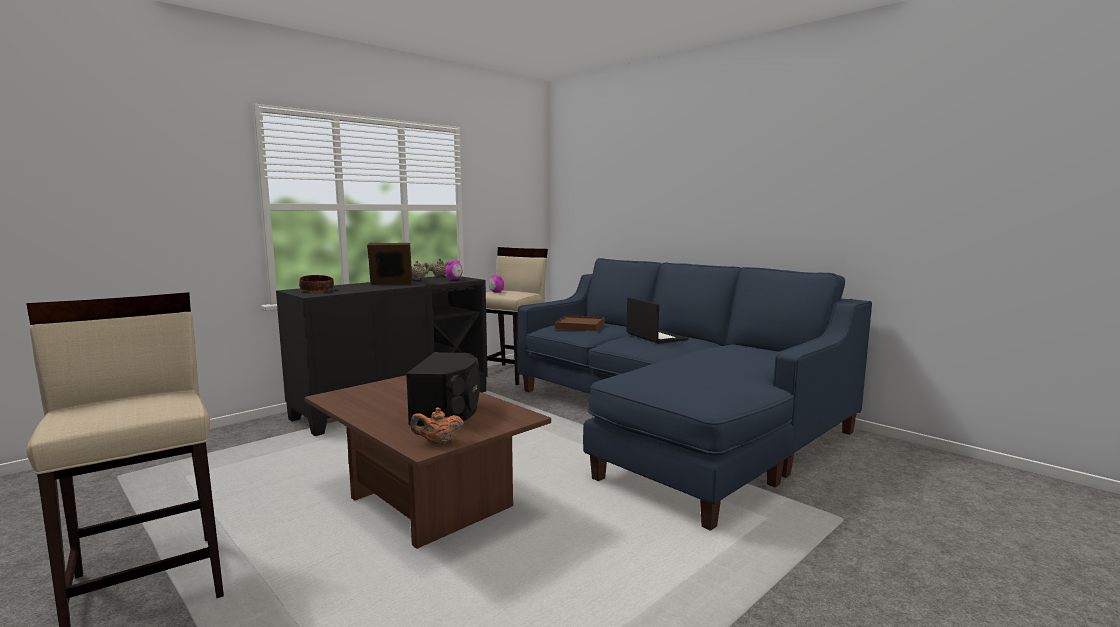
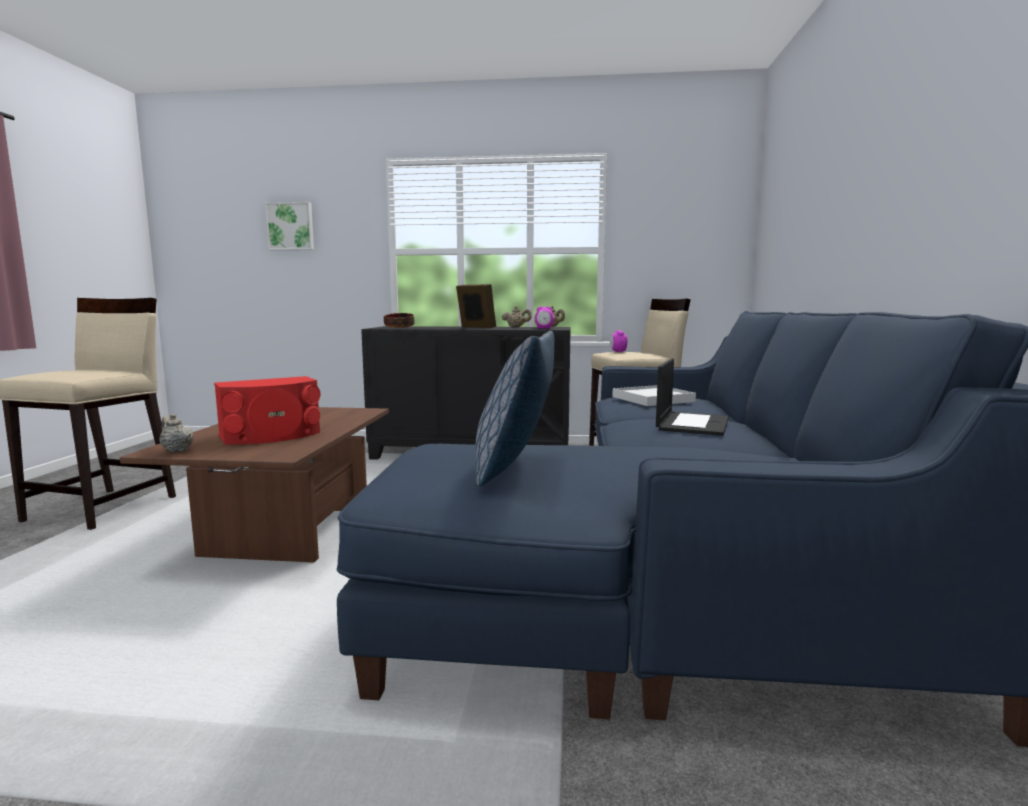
camera: 50 degrees right, 0 degrees up
black speaker [406,352,480,426] -> red speaker [214,376,320,444]
orange teapot [410,408,464,444] -> beige teapot [159,414,193,453]
brown tray [555,315,605,331] -> white tray [612,385,696,406]
none -> picture [265,202,314,250]
none -> pillow [476,331,554,486]

